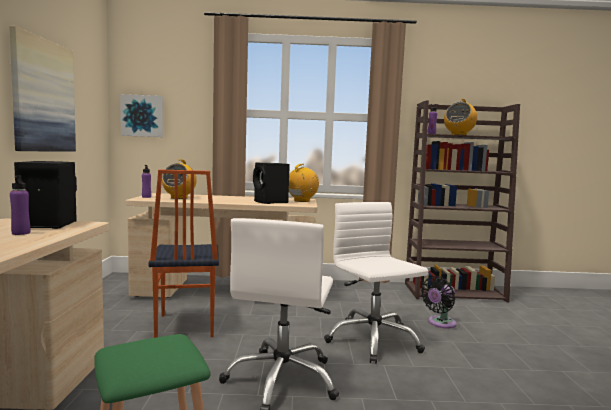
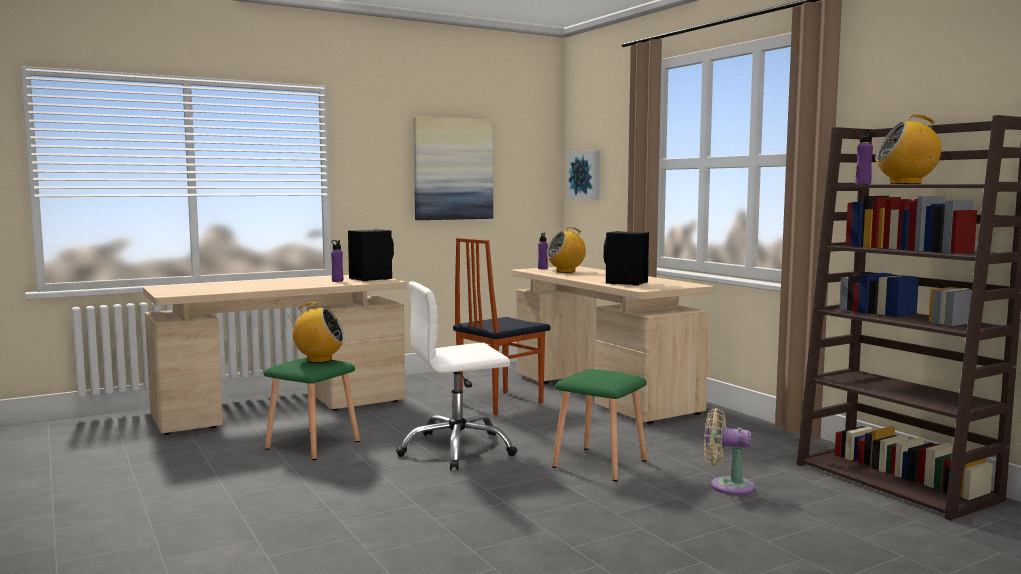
camera: 60 degrees right, 0 degrees up
radio [289,164,319,202] -> radio moved to [289,302,345,363]
white office chair [324,202,428,364] -> green stool [552,369,647,481]
black fan [421,276,456,329] -> beige fan [704,408,755,495]

